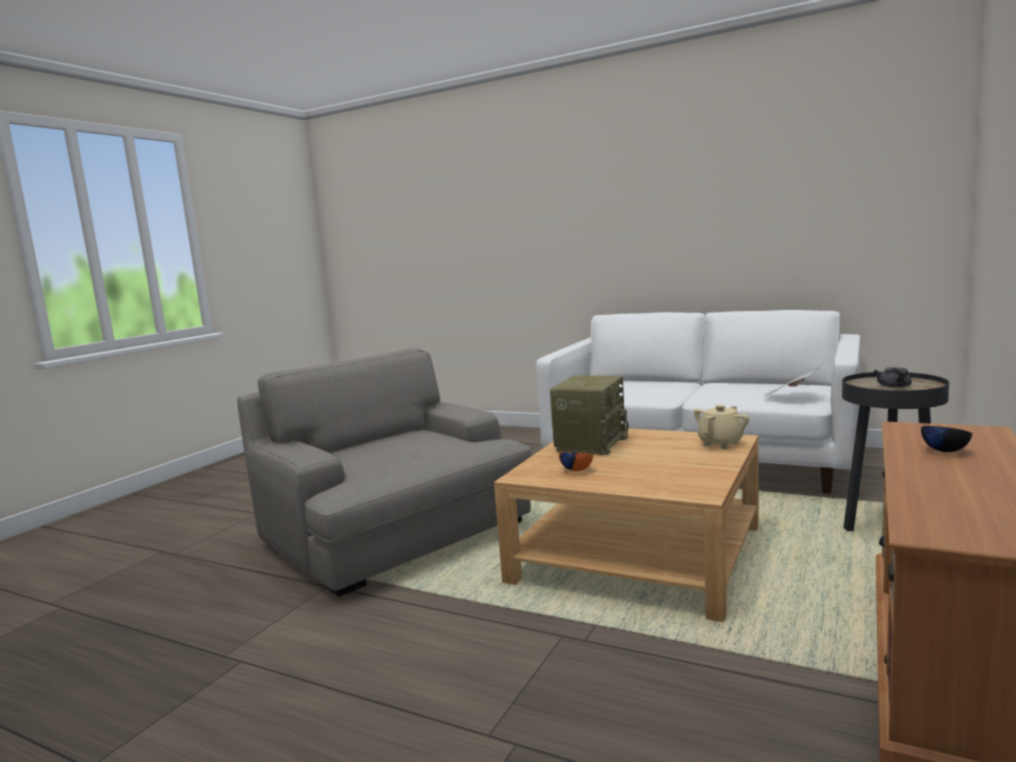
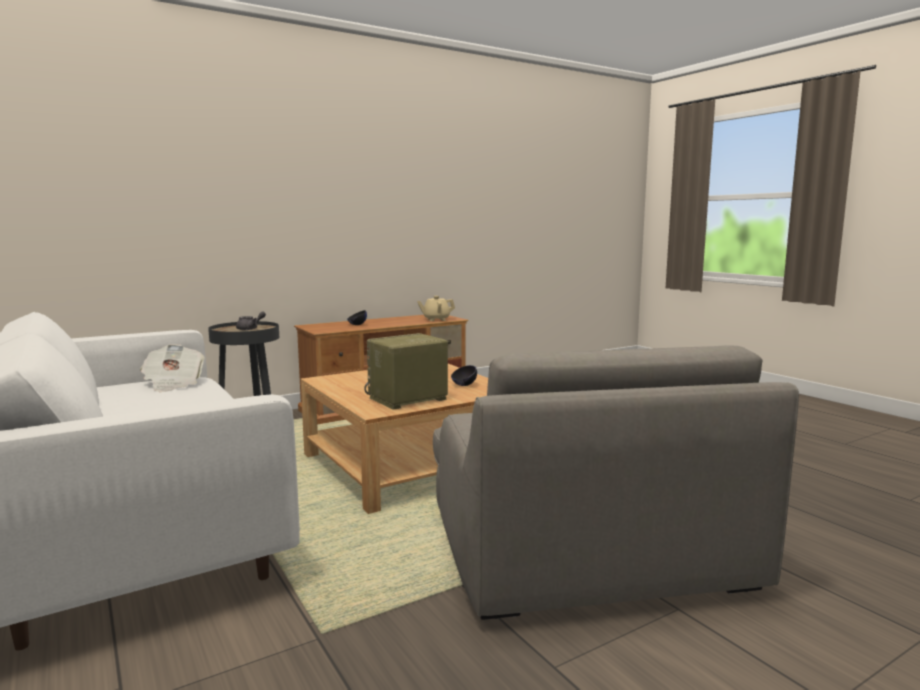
camera: 150 degrees left, 0 degrees up
orange bowl [559,452,593,471] -> black bowl [451,365,477,386]
beige teapot [694,405,749,449] -> beige teapot moved to [417,296,455,321]

